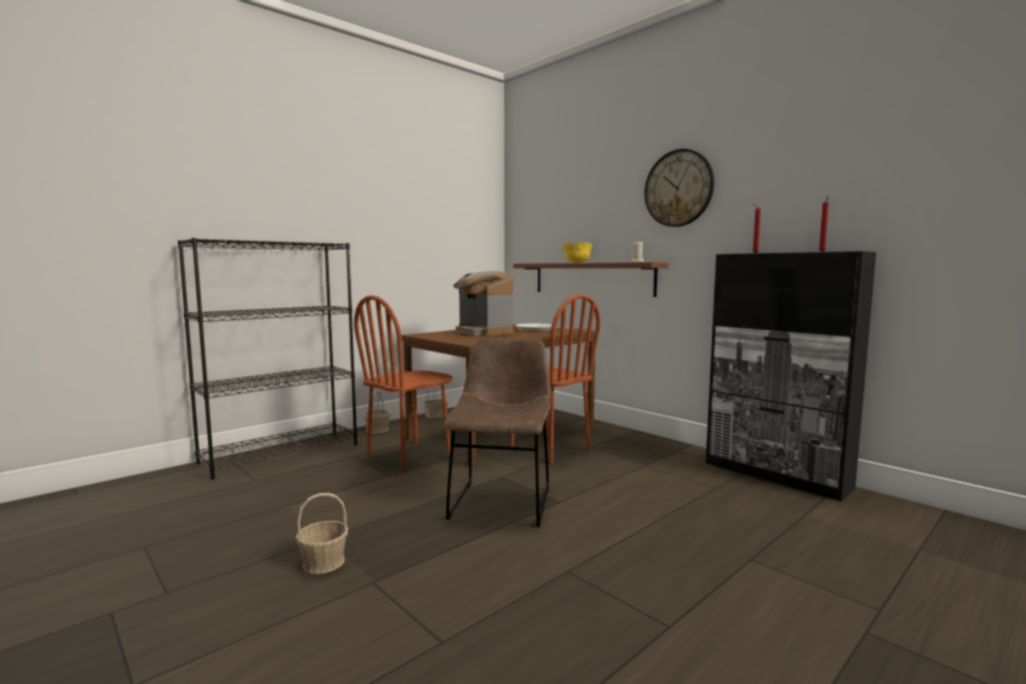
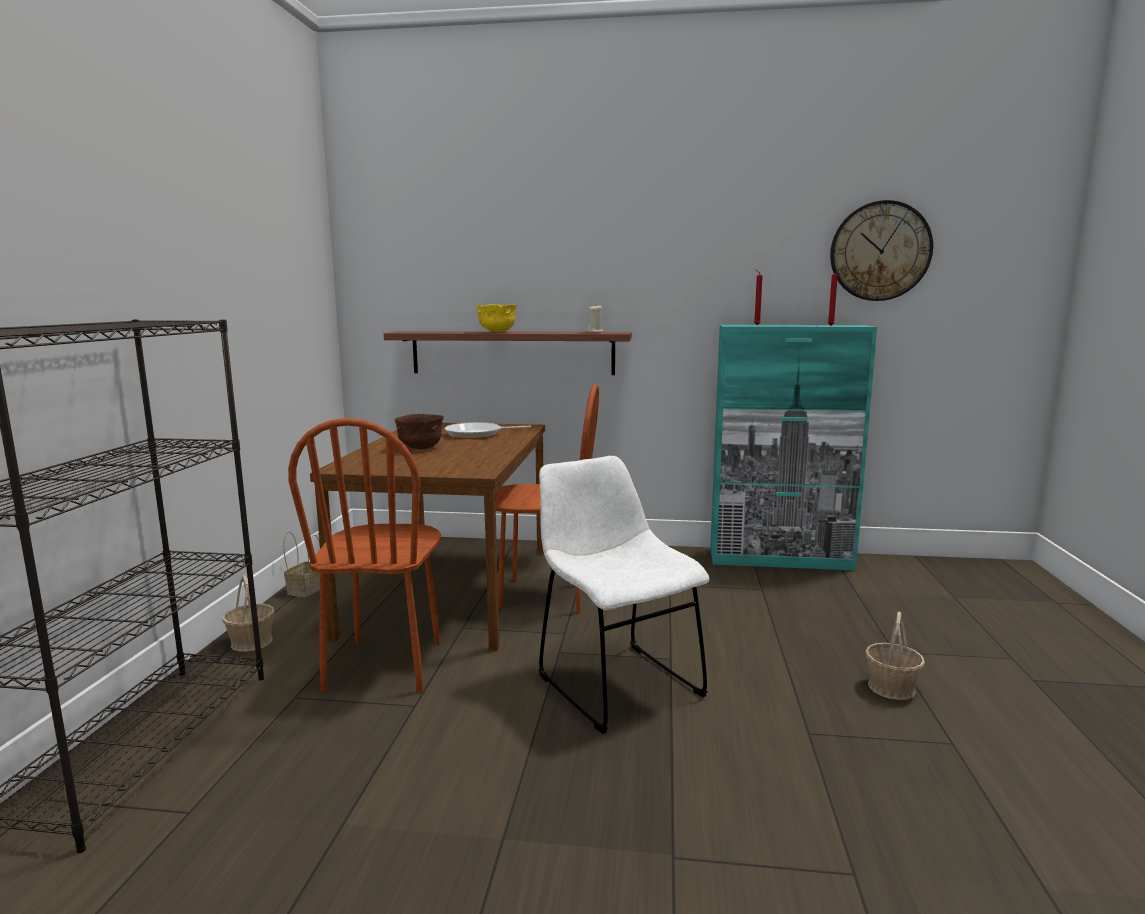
camera: 40 degrees left, 5 degrees up
basket [296,493,348,574] -> basket moved to [865,611,925,700]
brown chair [445,338,551,526] -> white chair [539,455,710,734]
coffee machine [453,271,513,336] -> brown bowl [395,414,444,449]
wall clock [644,149,714,227] -> wall clock moved to [830,200,933,301]
black cabinet [706,251,876,501] -> turquoise cabinet [710,325,877,571]

